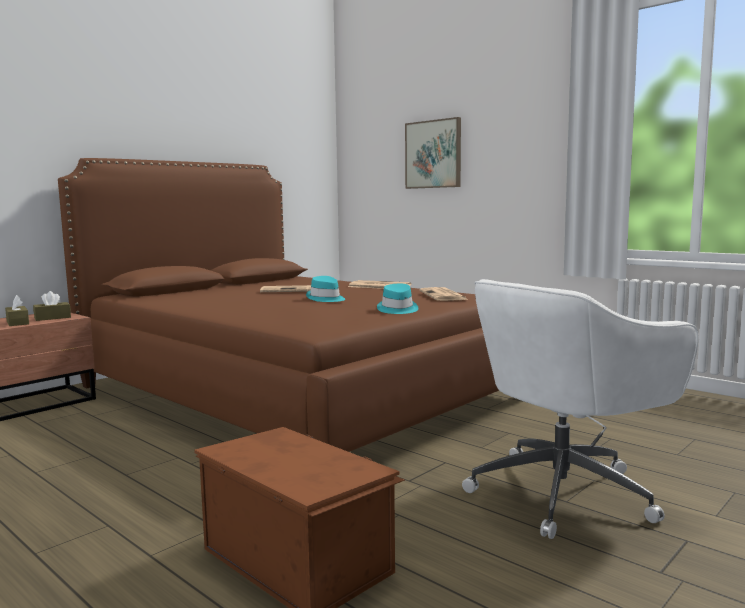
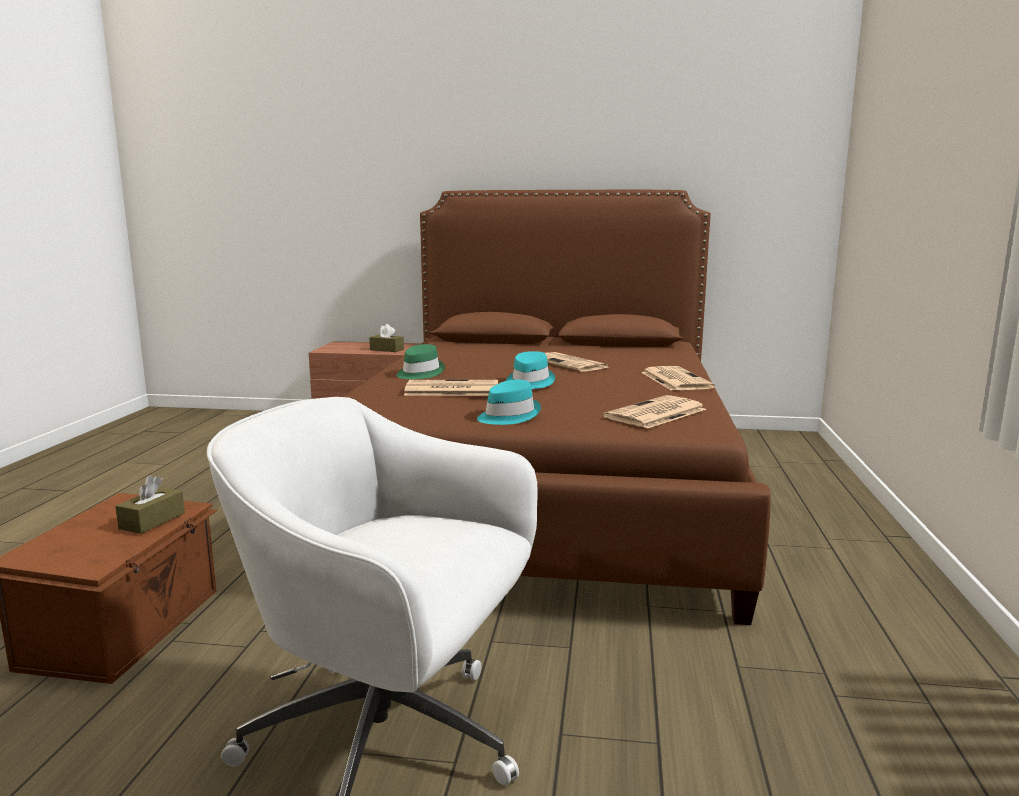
camera: 55 degrees right, 5 degrees up
brown tissue box [5,295,29,326] -> brown tissue box moved to [115,475,185,534]
picture [405,117,461,189] -> none
none -> green hat [396,344,445,379]
none -> newspaper [404,380,498,396]

